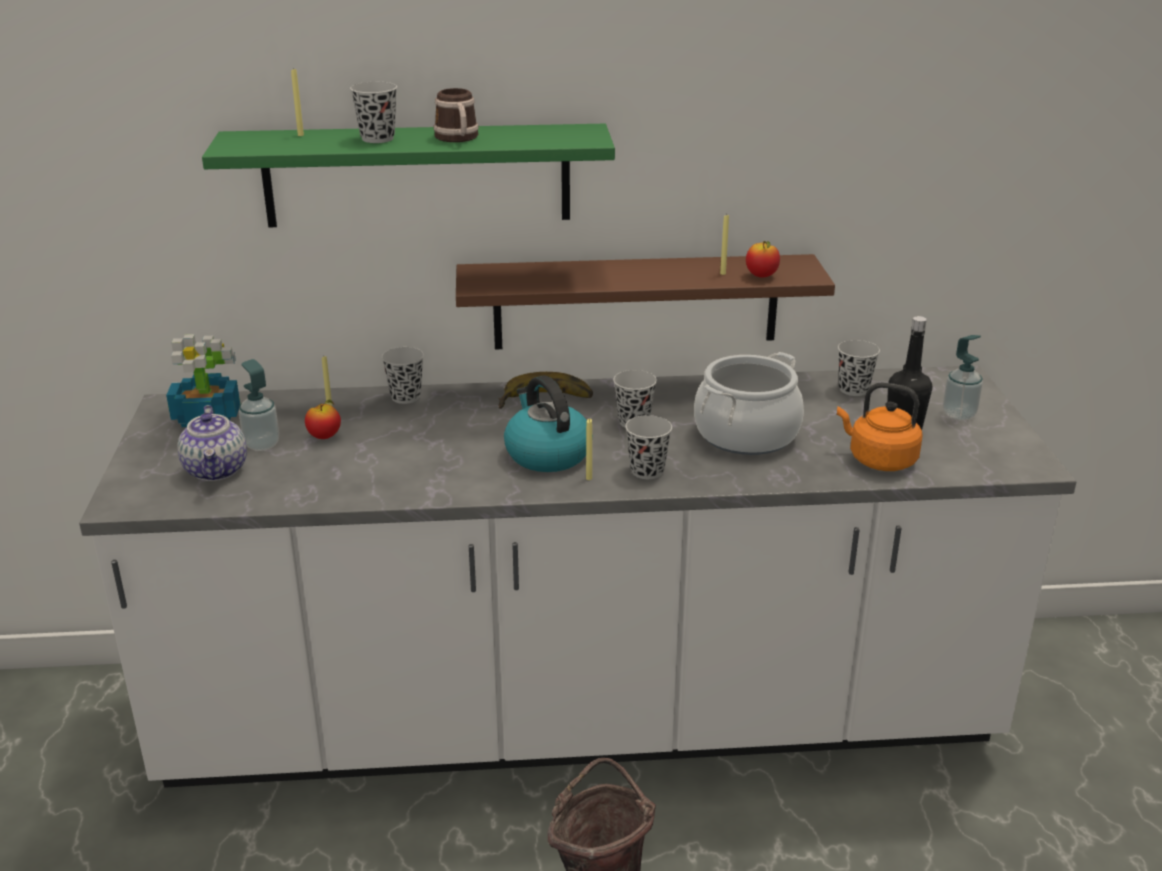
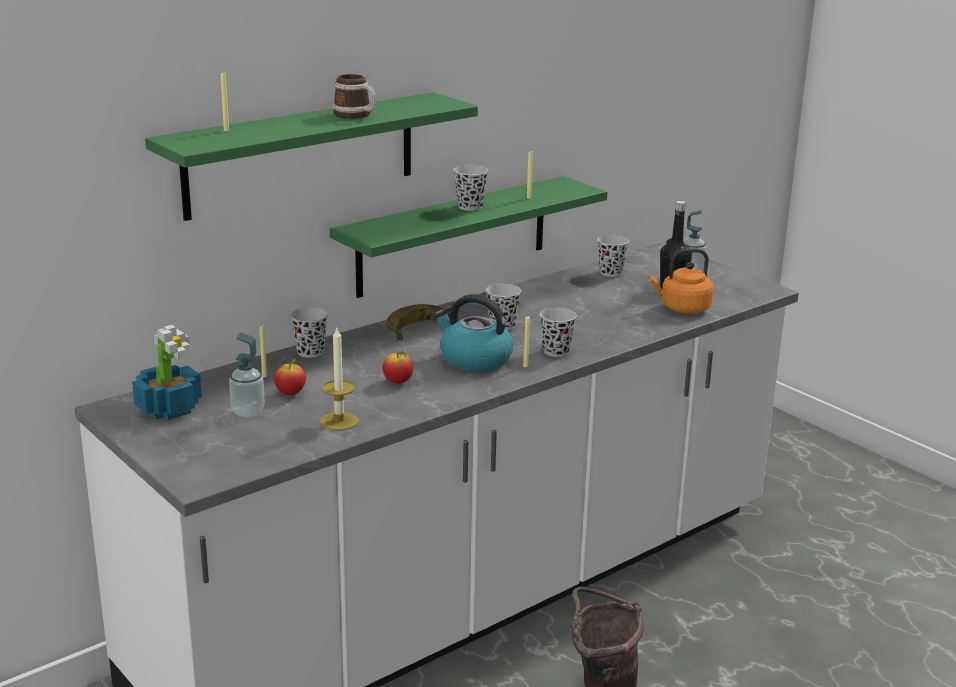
camera: 35 degrees left, 5 degrees down
teapot [177,405,247,481] -> none
black cup [350,82,397,143] -> black cup moved to [453,165,488,211]
brown shelf [456,254,835,350] -> green shelf [330,176,607,298]
cooking pot [694,352,804,455] -> none
apple [746,241,780,278] -> apple moved to [383,352,413,384]
none -> candle [320,328,359,430]

